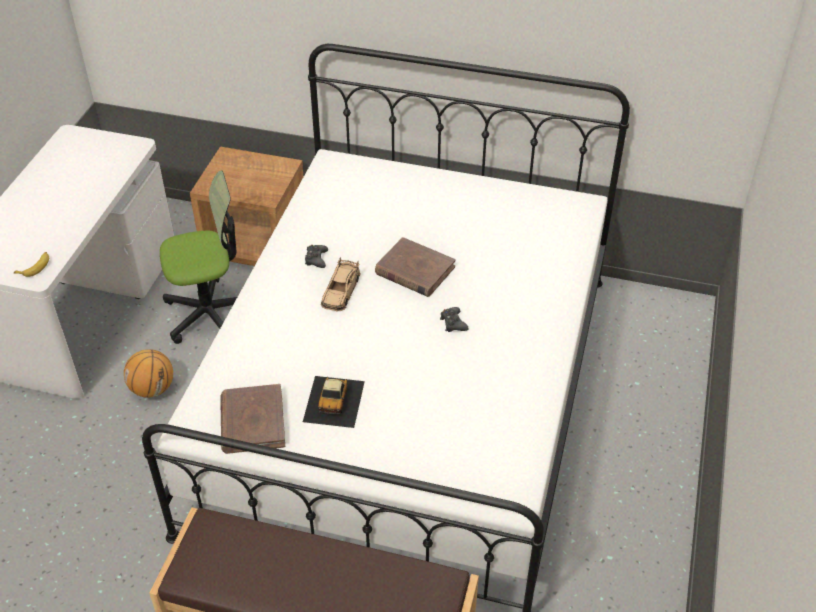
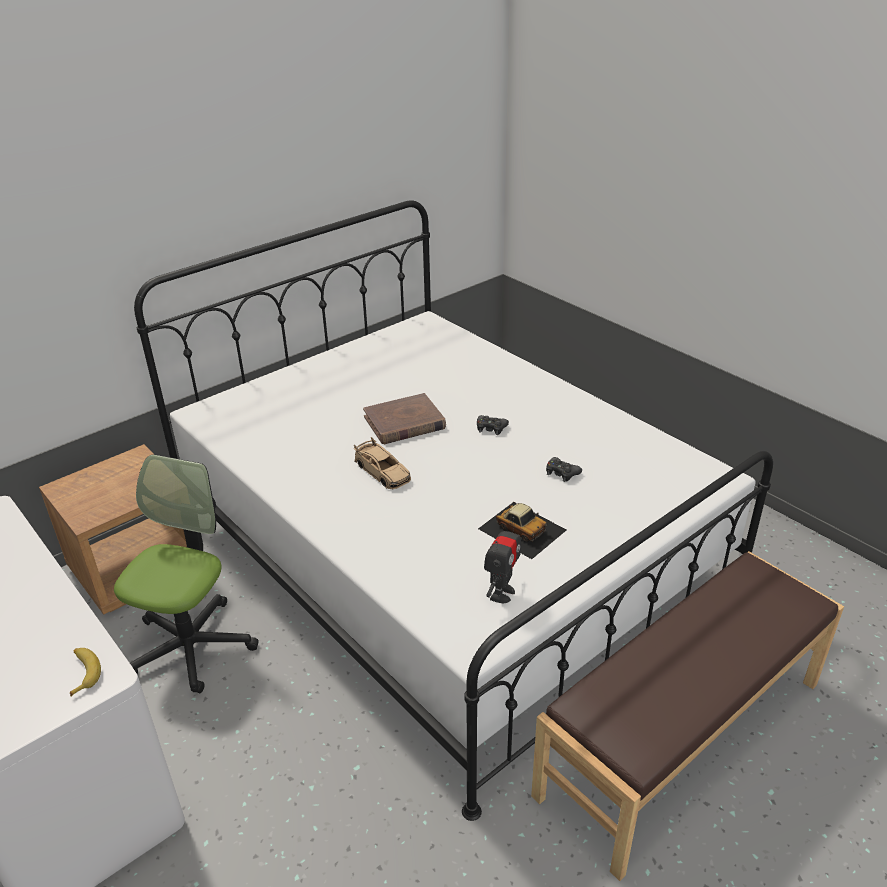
camera: 55 degrees left, 10 degrees down
basketball [124,349,173,398] -> none
brown book [220,384,285,454] -> toy robot [484,517,521,603]
black game controller [305,245,328,268] -> black game controller moved to [546,457,582,482]

